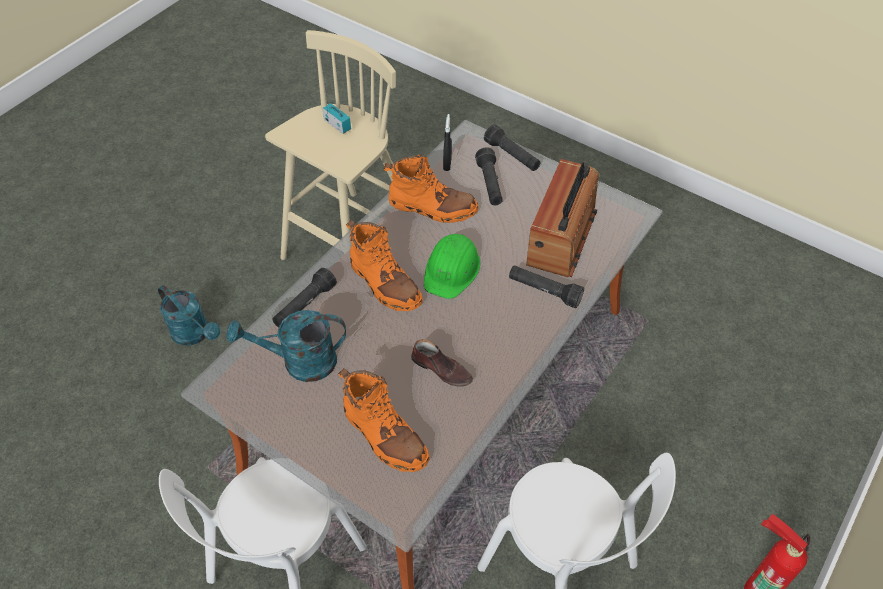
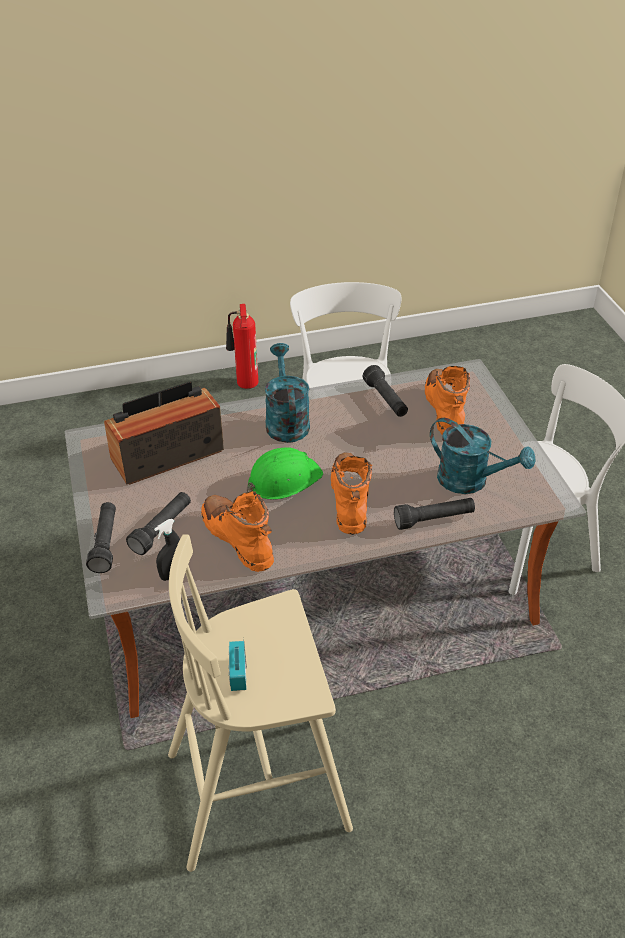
camera: 140 degrees left, 10 degrees down
turquoise watering can [158,285,220,346] -> turquoise watering can moved to [265,343,310,443]
brown shoe [411,339,473,386] -> none
black flashlight [509,265,584,308] -> black flashlight moved to [363,365,408,417]

